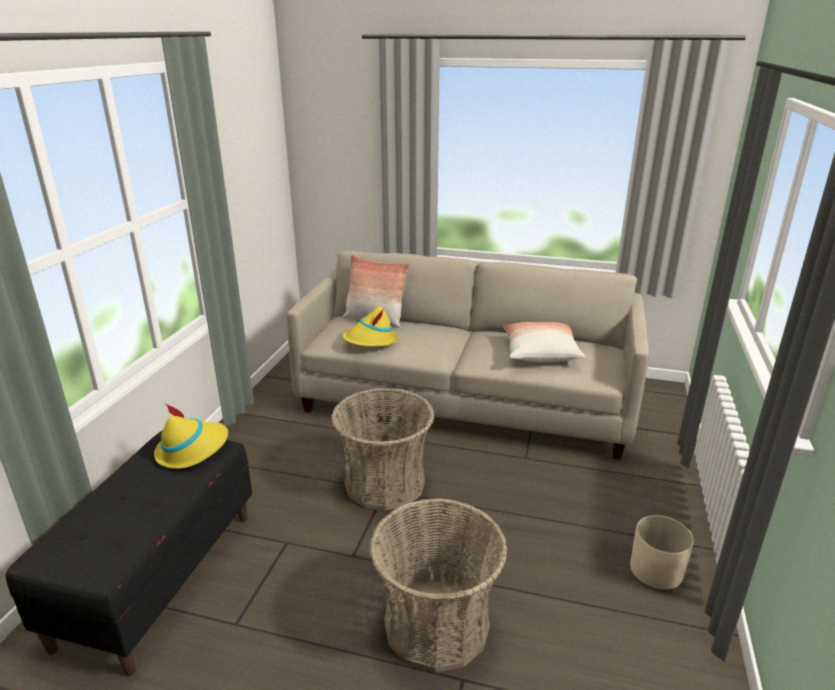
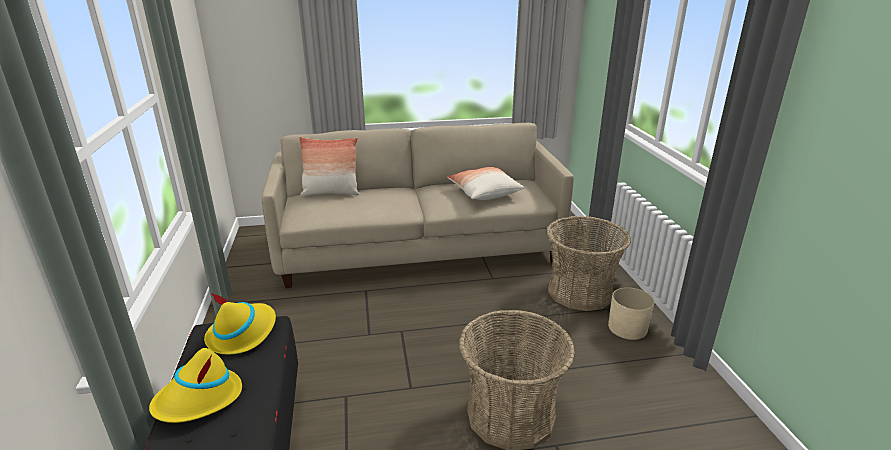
camera: 25 degrees left, 0 degrees up
basket [331,388,435,511] -> basket moved to [546,216,631,311]
yellow hat [343,307,398,346] -> yellow hat moved to [149,348,242,423]

